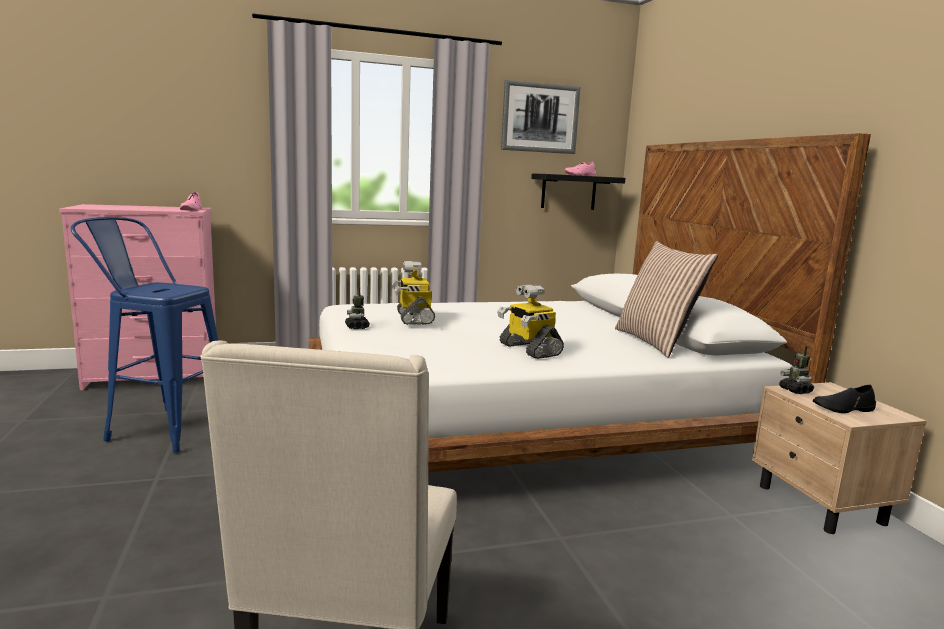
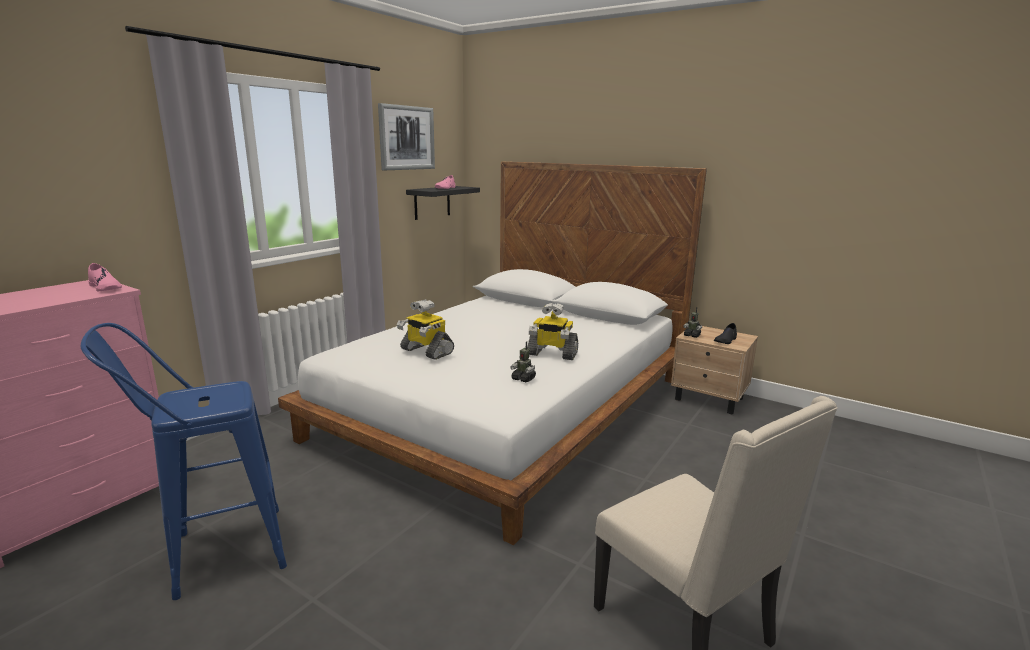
camera: 40 degrees left, 5 degrees up
toy robot [345,288,370,329] -> toy robot moved to [510,341,536,382]
pillow [615,241,718,358] -> none

